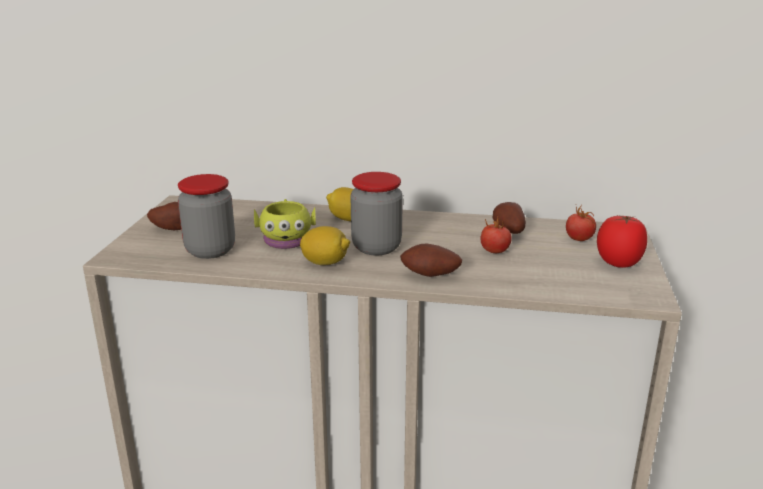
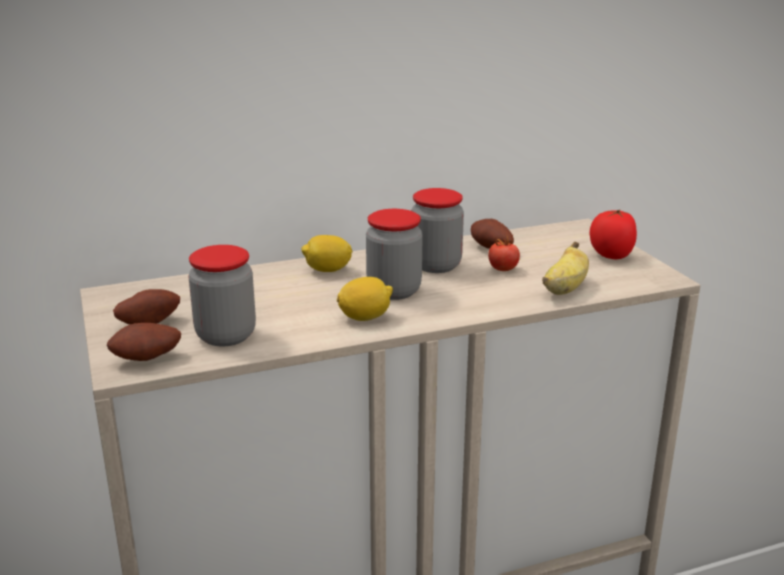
camera: 30 degrees left, 0 degrees up
yellow mug [254,199,316,249] -> none
potato [400,244,462,277] -> potato moved to [107,323,181,361]
tomato [566,205,596,241] -> none
none -> jar [411,188,464,273]
none -> banana [542,242,589,295]

